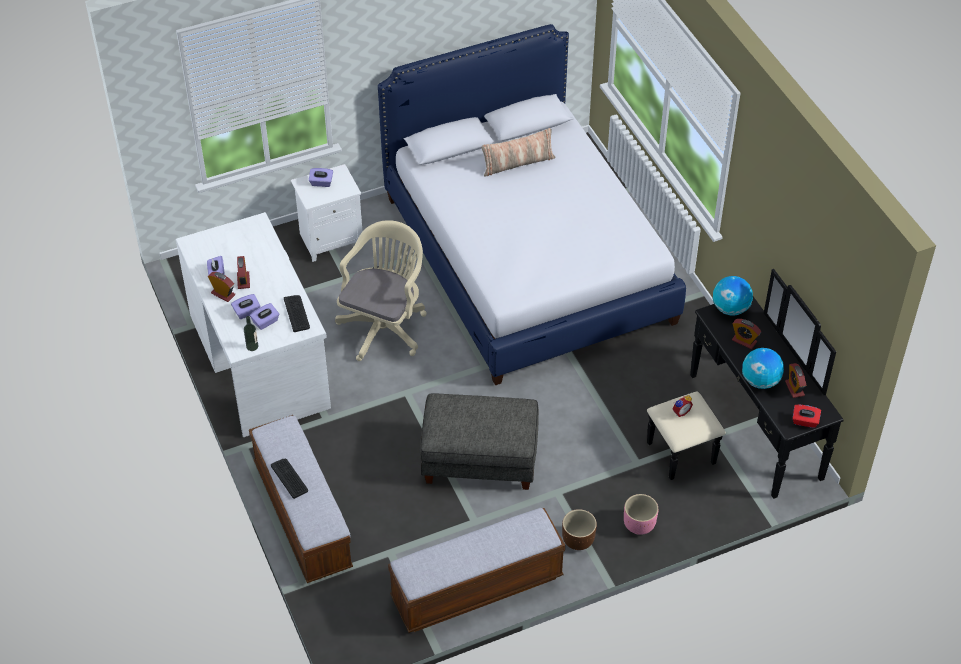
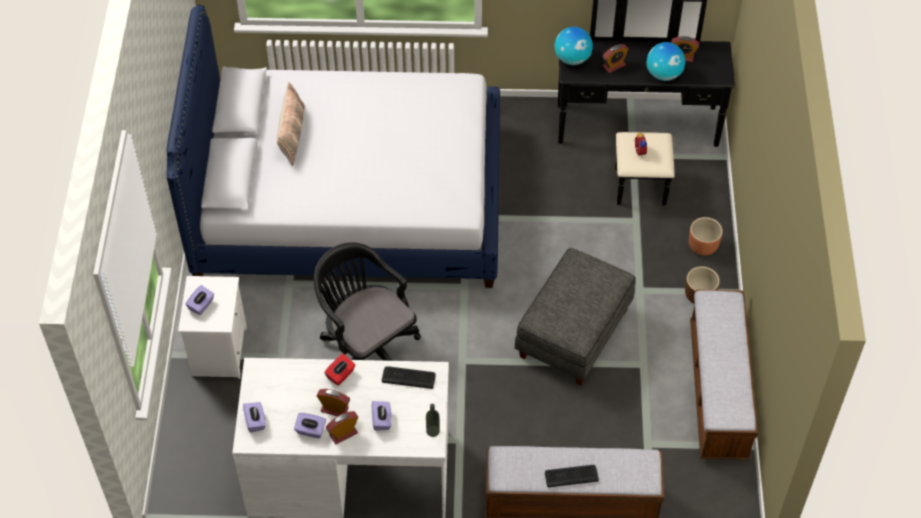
camera: 65 degrees left, 5 degrees up
purple tissue box [250,303,280,330] -> purple tissue box moved to [243,402,266,432]
beige office chair [335,220,427,361] -> black office chair [314,242,421,361]
pink planter [624,494,658,535] -> brown planter [689,217,723,255]
red tissue box [793,405,821,428] -> red tissue box moved to [324,354,356,386]

